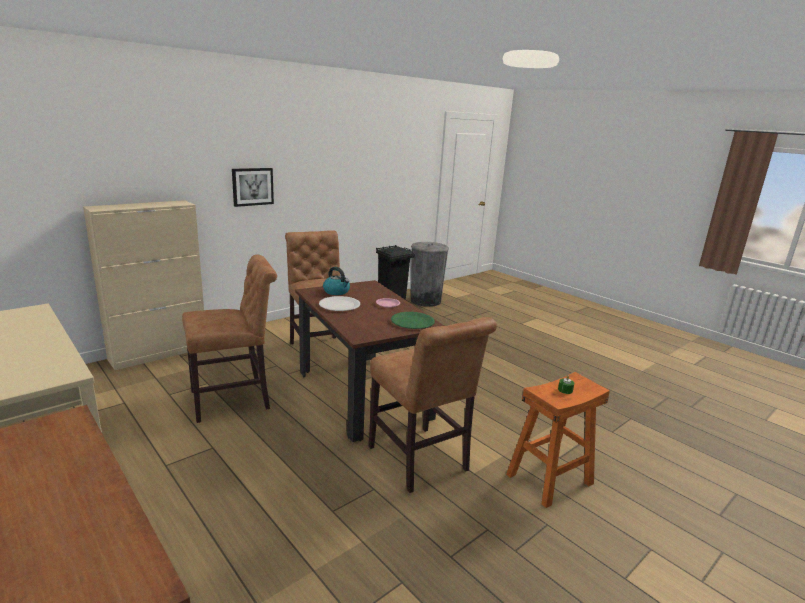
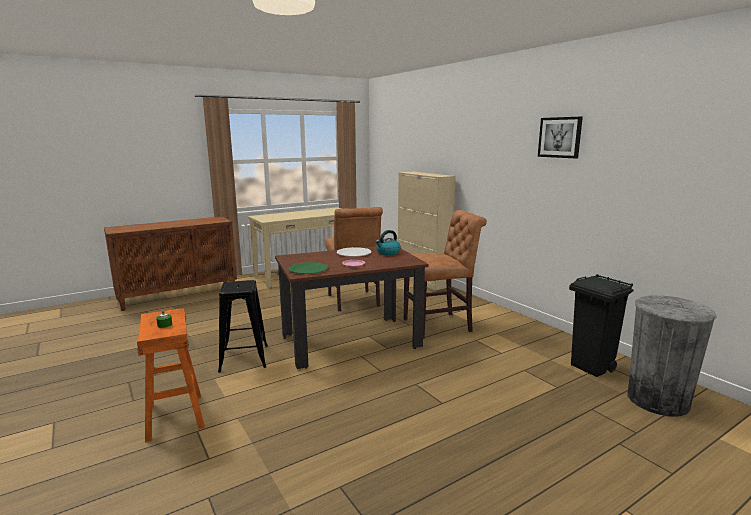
camera: 100 degrees right, 5 degrees down
picture [232,168,274,207] -> picture moved to [538,117,583,158]
brown chair [369,317,497,493] -> black stool [218,280,268,372]

